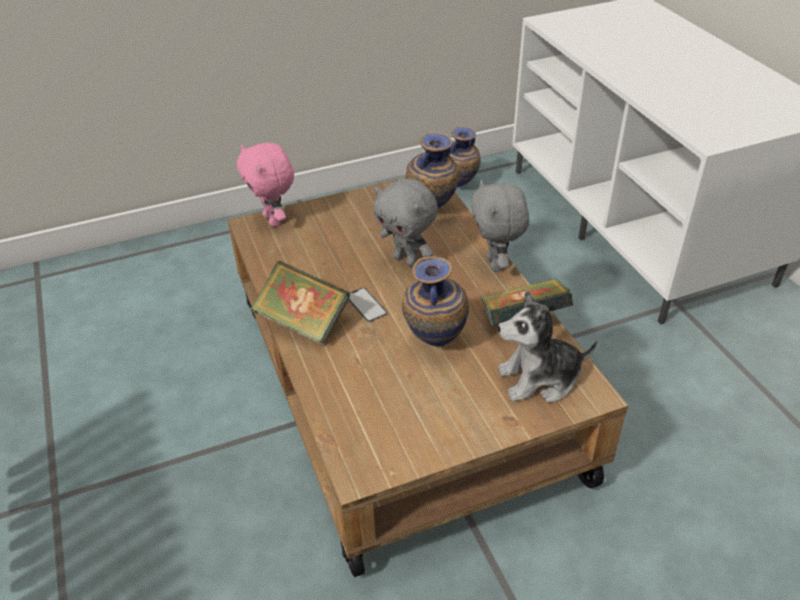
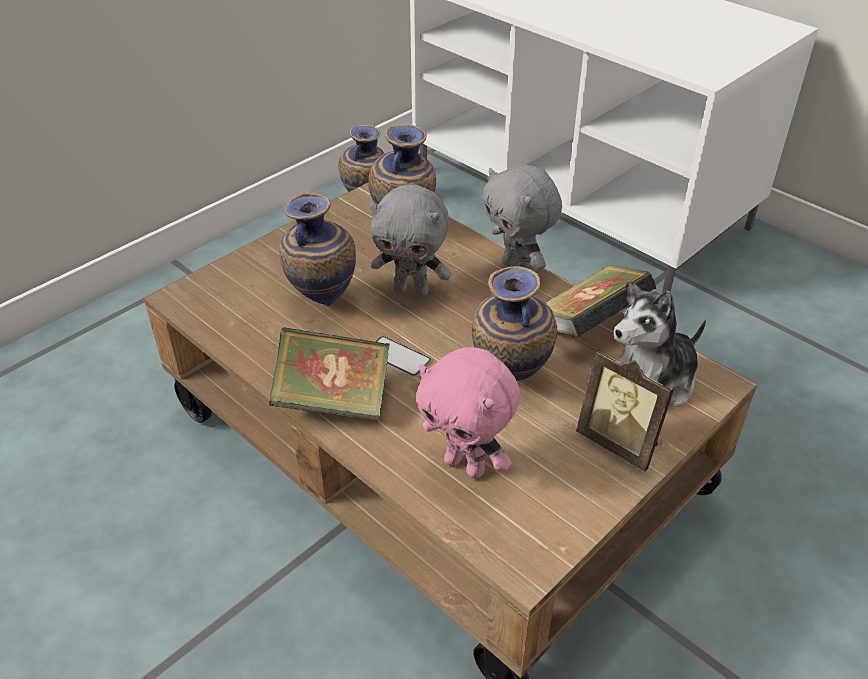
camera: 25 degrees left, 0 degrees up
pink plush toy [237,143,294,227] -> pink plush toy moved to [416,347,520,479]
none -> vase [279,192,356,306]
none -> picture frame [576,349,674,471]

